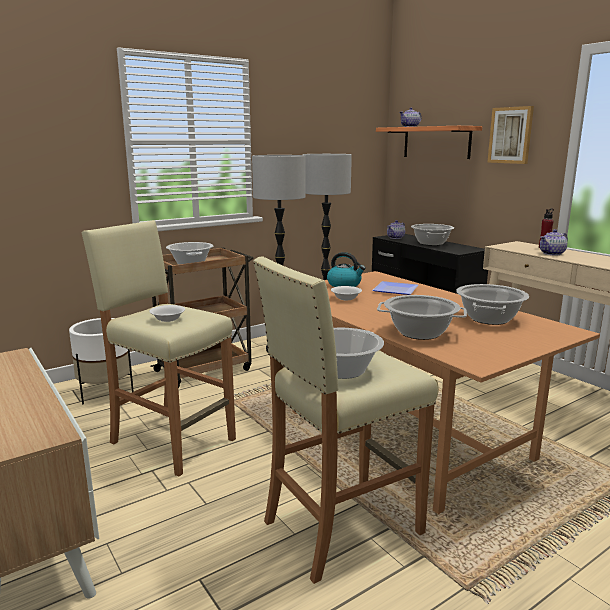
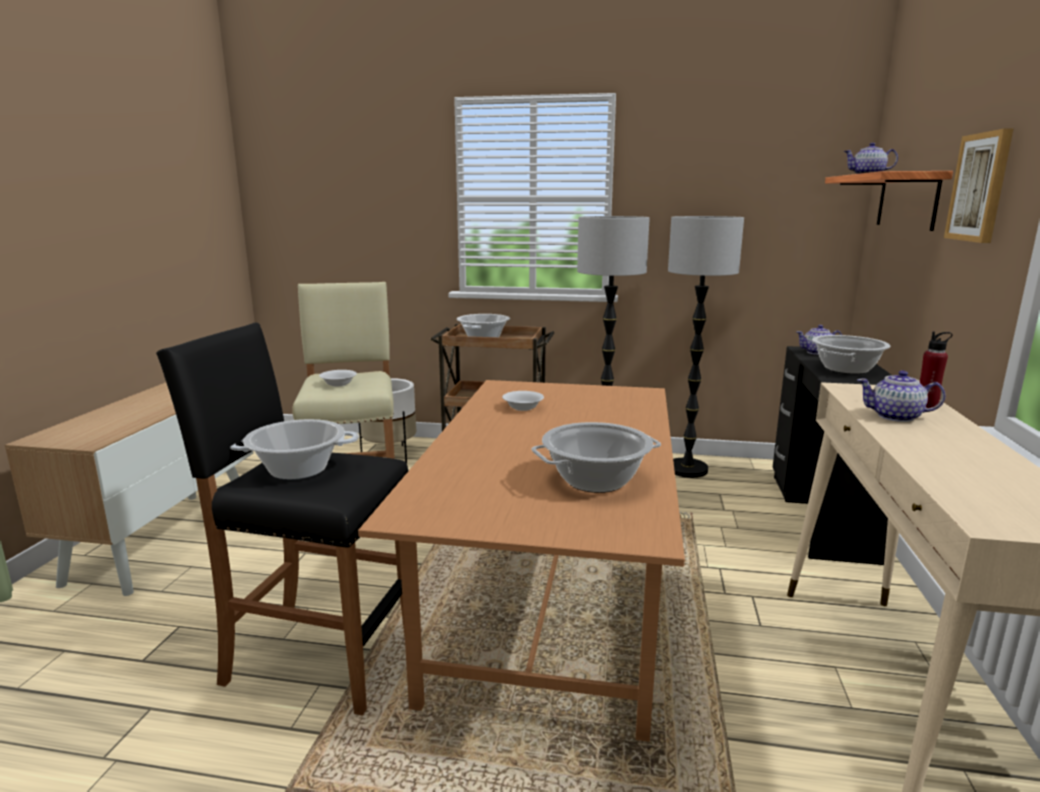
camera: 45 degrees right, 0 degrees up
beige stool [253,257,439,584] -> black stool [156,323,408,716]
kettle [327,252,366,287] -> none
plate [372,281,418,295] -> none
cooking pot [377,295,467,340] -> none

